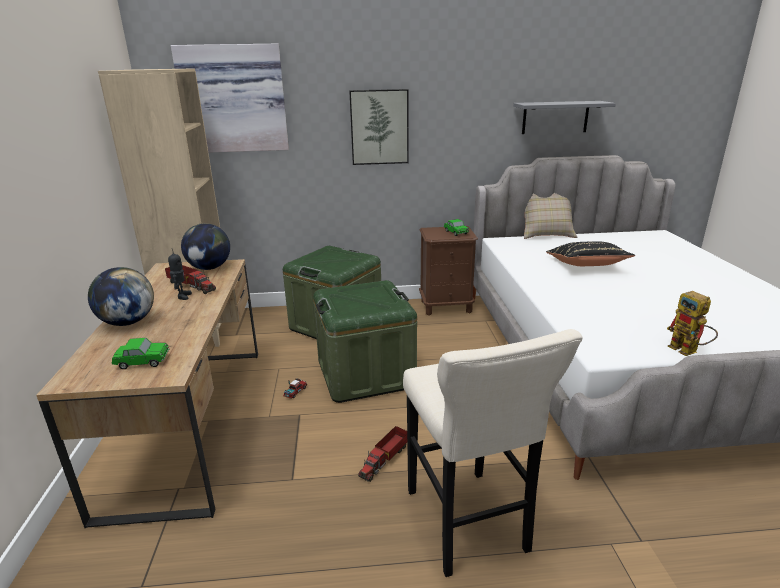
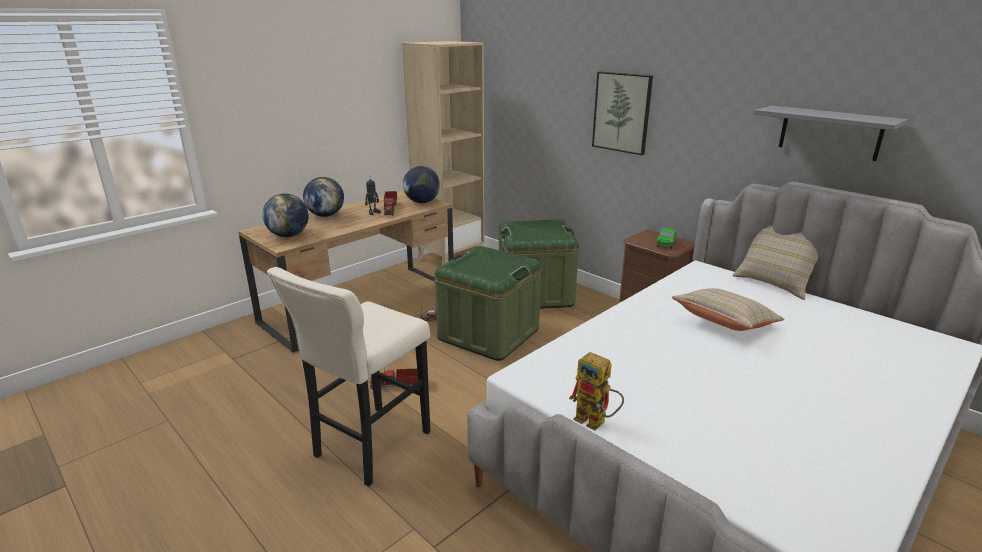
camera: 50 degrees right, 0 degrees up
toy car [112,338,169,369] -> globe [262,194,309,237]
picture [171,44,289,153] -> none
black pillow [546,241,635,266] -> beige pillow [672,288,784,331]
toy robot [667,291,718,356] -> toy robot turned 75 degrees counterclockwise [569,352,624,431]

